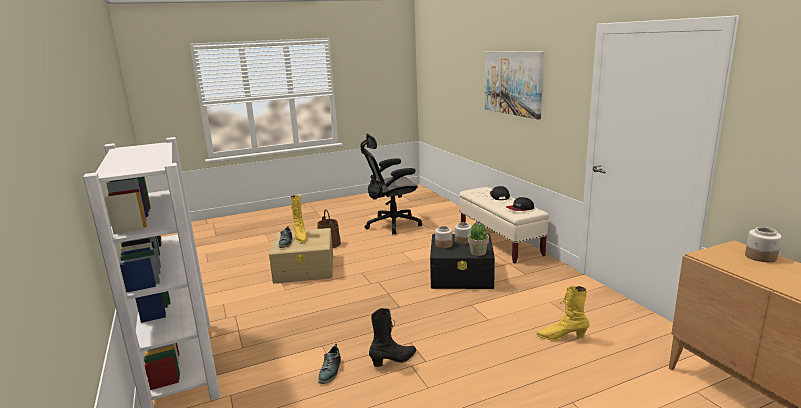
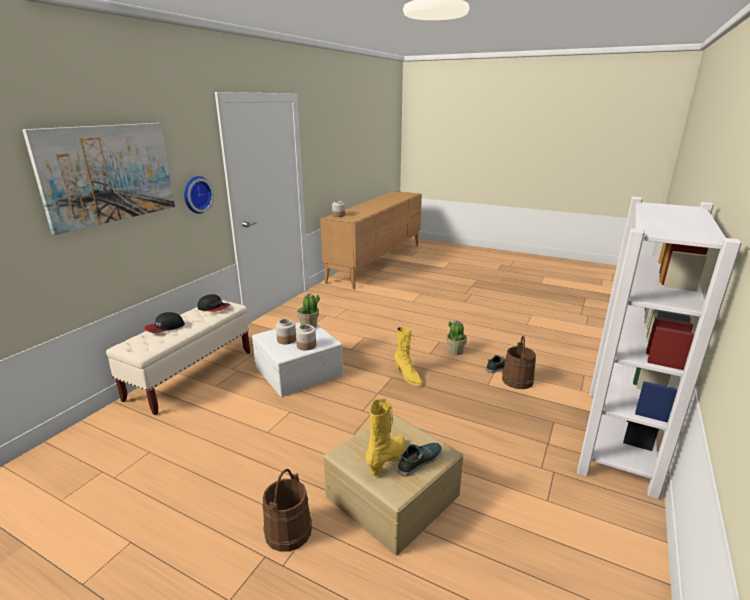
camera: 130 degrees left, 5 degrees up
office chair [361,134,422,234] -> none
black boot [369,308,416,367] -> potted plant [446,320,467,355]
black storage box [430,234,495,289] -> white storage box [252,322,343,397]
yellow boot [536,286,589,341] -> yellow boot moved to [394,327,423,386]
none -> wall clock [184,176,214,214]
none -> brown bucket [502,336,536,389]

